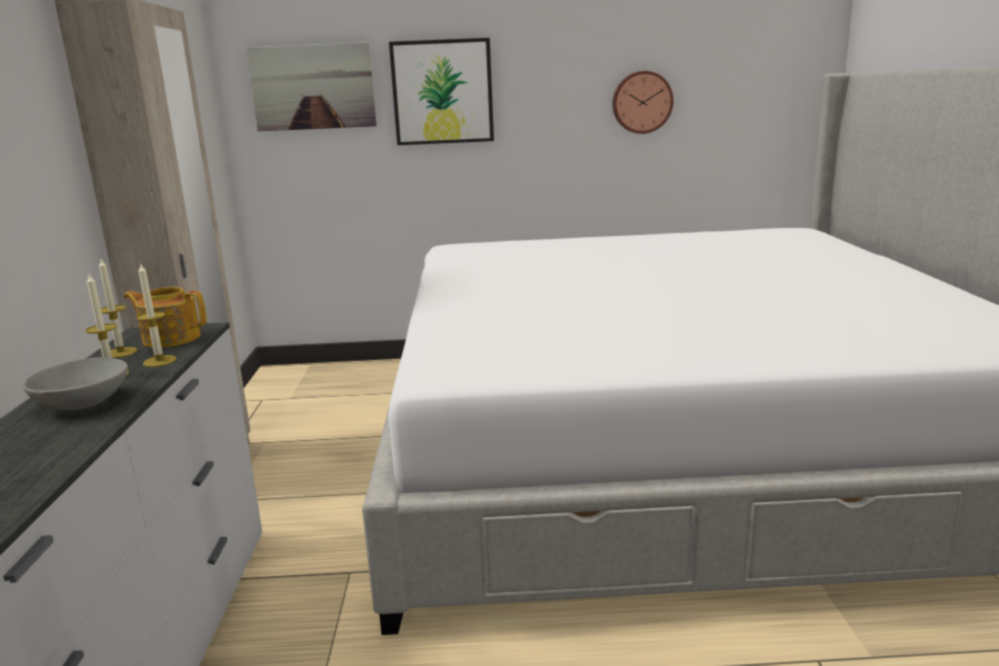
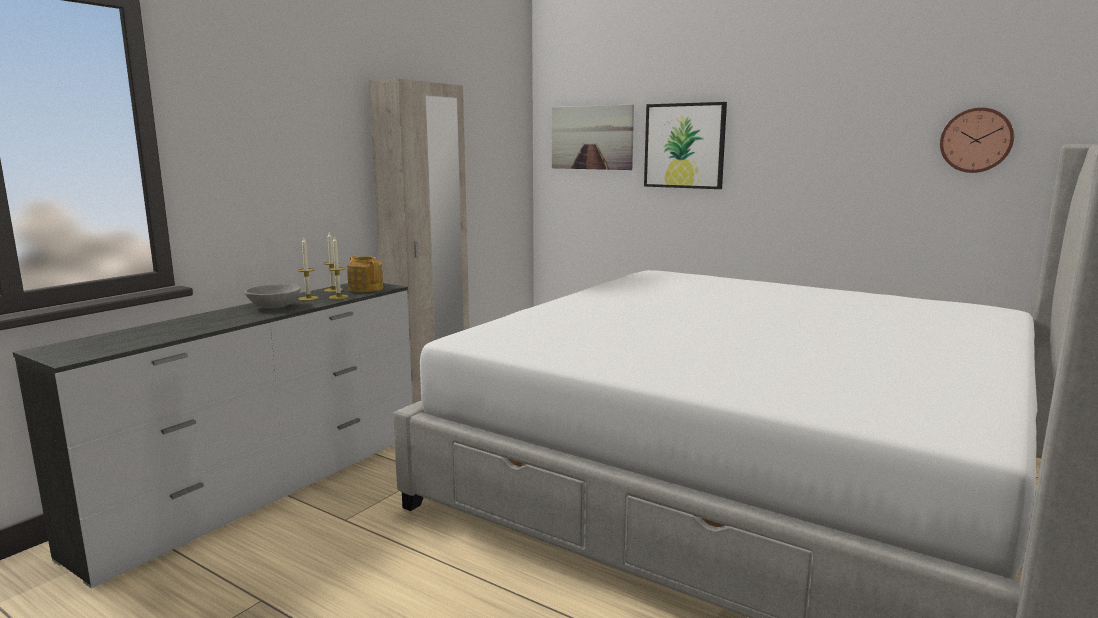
camera: 35 degrees right, 5 degrees down
wall clock [612,71,674,134] -> wall clock moved to [940,107,1014,173]

